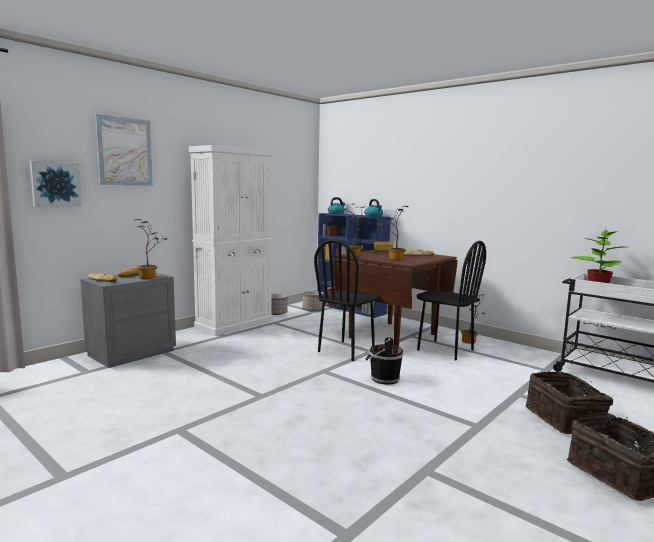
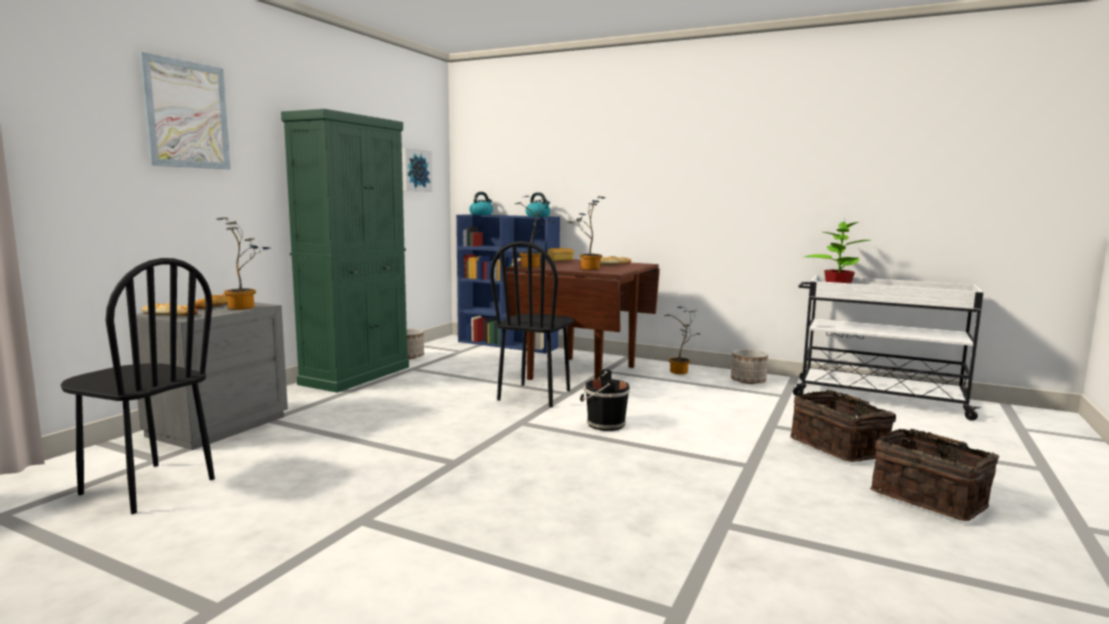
camera: 15 degrees left, 0 degrees up
picture [29,161,82,207] -> picture moved to [402,148,432,192]
white cabinet [189,145,273,336] -> green cabinet [281,109,409,393]
planter [303,291,324,312] -> planter moved to [731,349,768,384]
black chair [417,241,486,361] -> black chair moved to [60,258,215,514]

